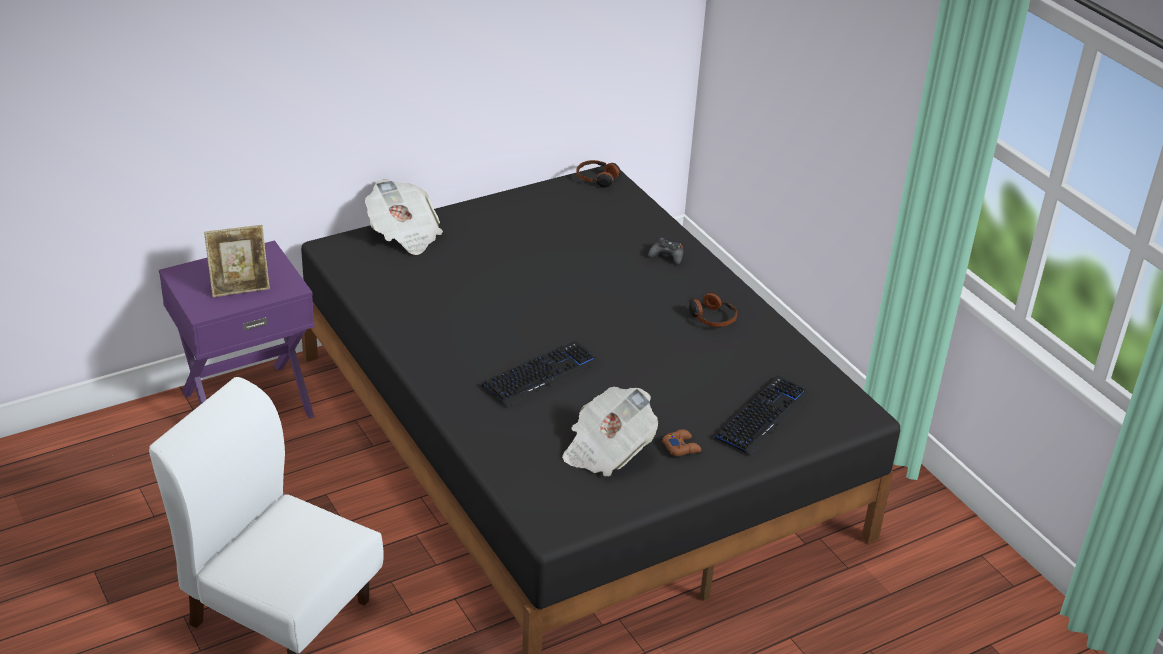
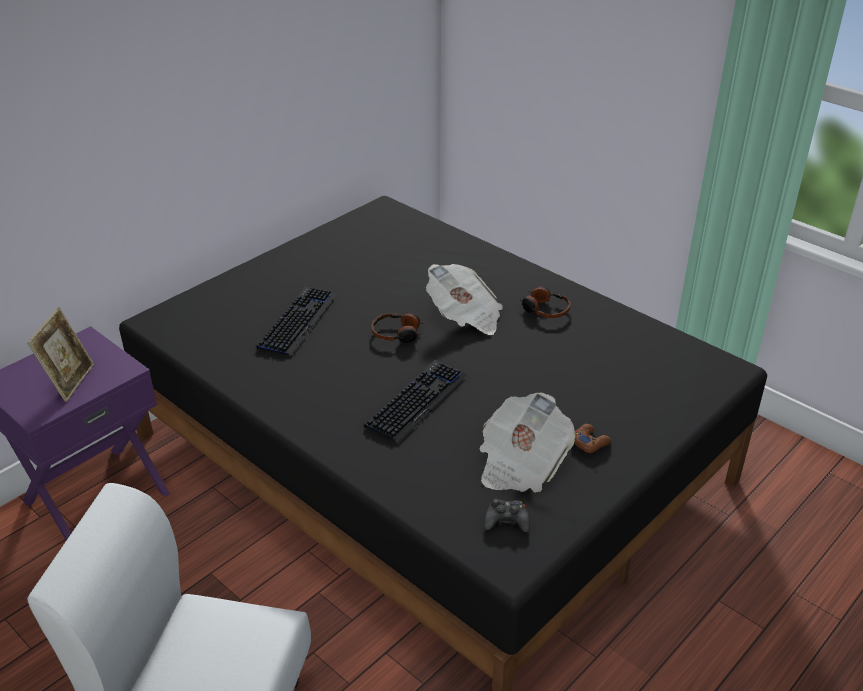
camera: 15 degrees left, 0 degrees up
picture frame [204,225,270,297] -> picture frame turned 45 degrees counterclockwise [27,307,94,402]
newspaper [365,179,443,255] -> newspaper moved to [426,264,503,335]
headphones [576,160,623,187] -> headphones moved to [372,313,423,343]
black game controller [648,238,683,264] -> black game controller moved to [484,499,530,532]
keyboard [714,375,810,456] -> keyboard moved to [256,286,337,356]

